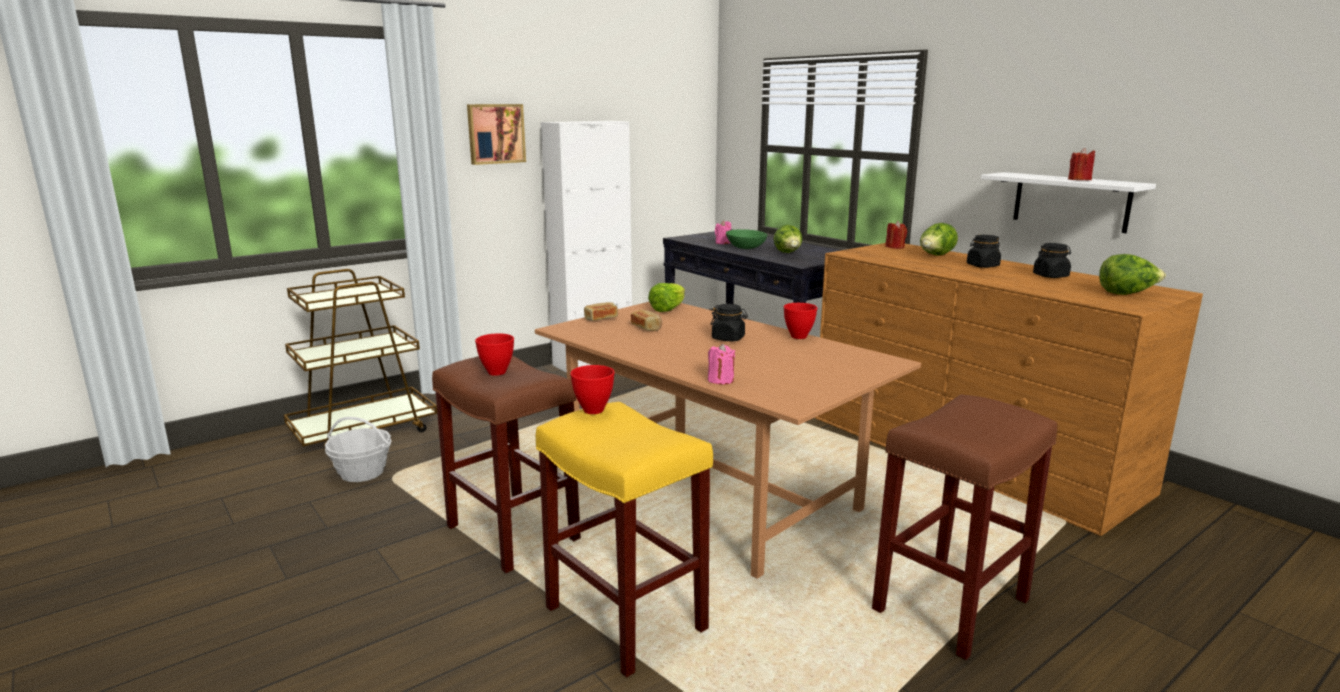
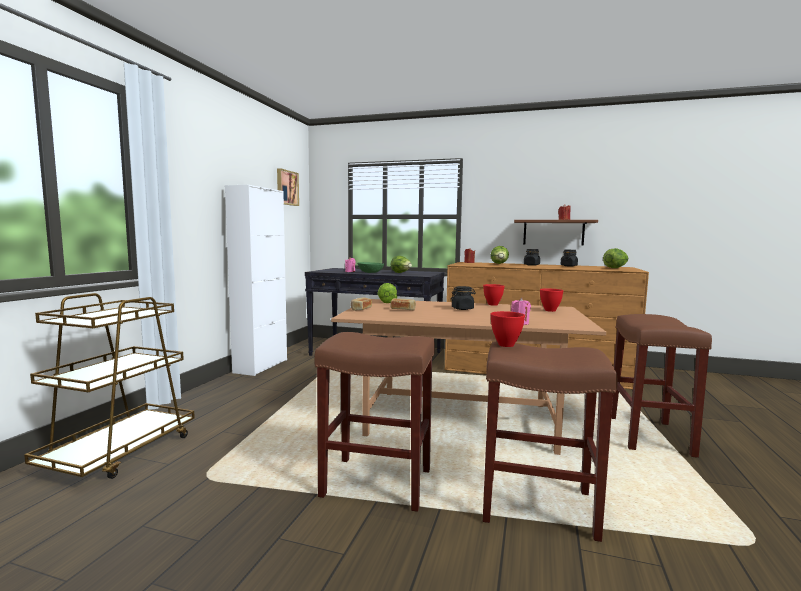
camera: 35 degrees left, 10 degrees down
basket [325,417,392,482] -> none
picture [467,104,526,165] -> picture moved to [277,168,299,206]
red bowl [475,333,514,376] -> red bowl moved to [540,288,563,312]
yellow stool [536,402,713,678] -> brown stool [483,342,618,542]
white shelf [980,172,1156,233] -> brown shelf [514,220,598,246]

